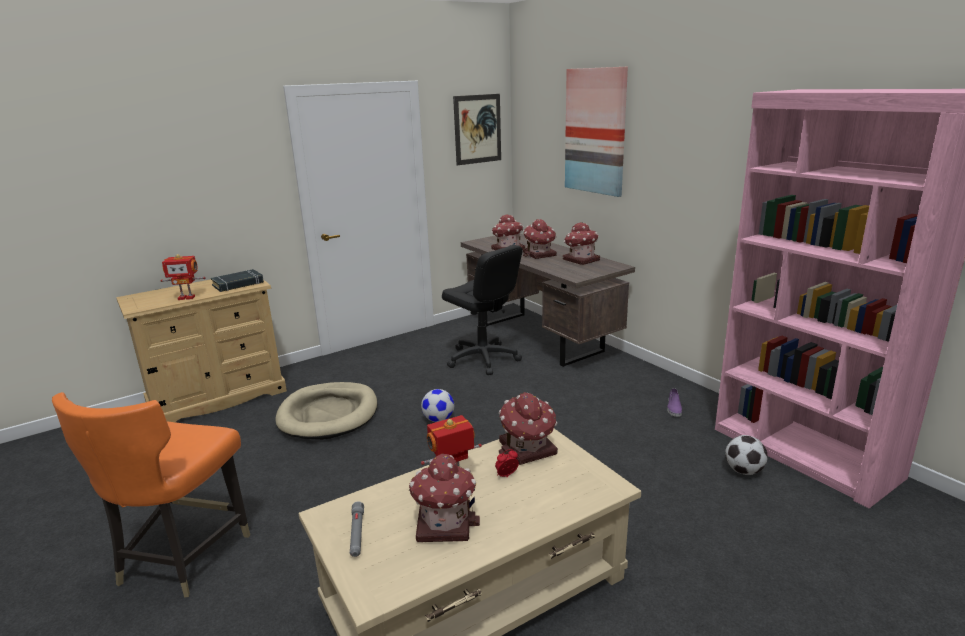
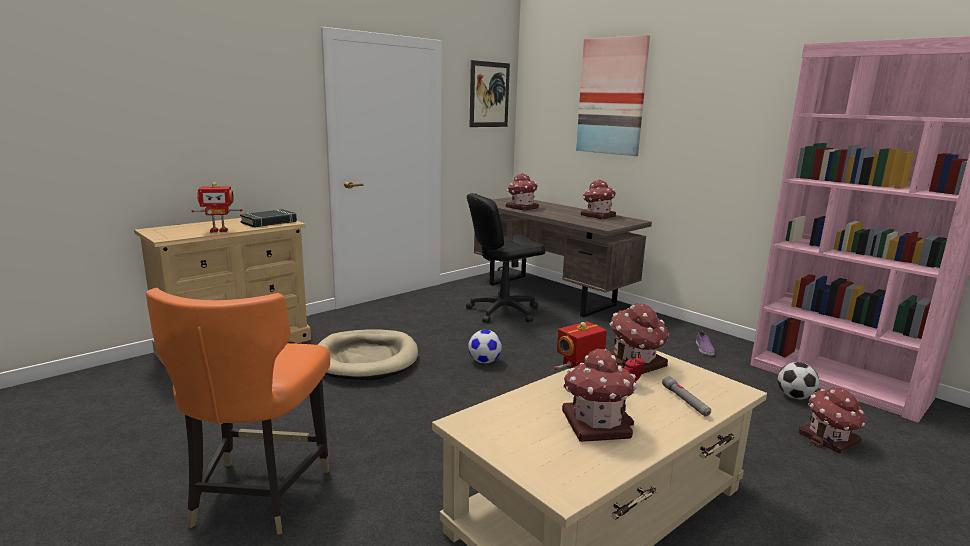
camera: 10 degrees left, 5 degrees down
grey flashlight [350,501,364,557] -> grey flashlight moved to [662,376,711,417]
black office chair [442,245,523,375] -> black office chair turned 120 degrees clockwise [466,193,545,323]
toy house [523,219,557,259] -> toy house moved to [799,387,866,453]

